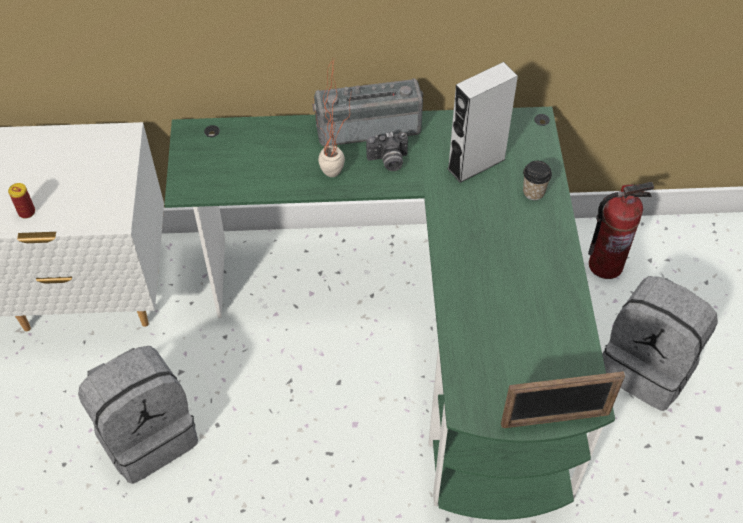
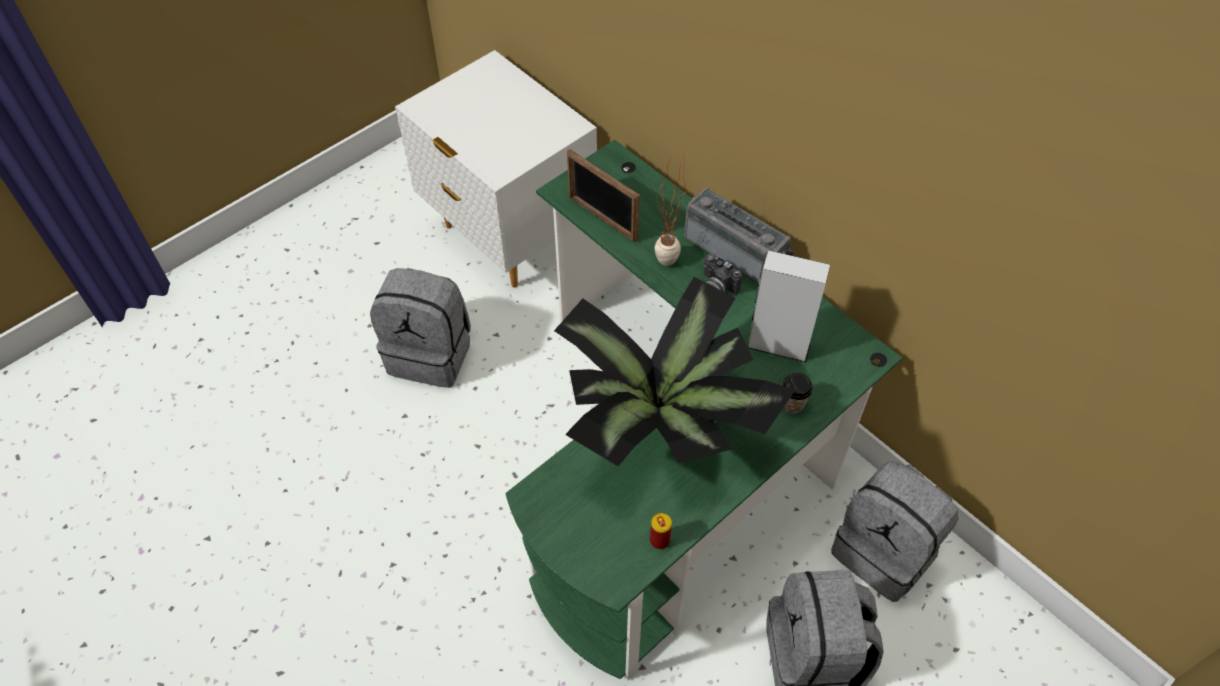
camera: 50 degrees right, 0 degrees up
can [8,183,35,219] -> can moved to [650,513,672,549]
picture frame [501,371,625,428] -> picture frame moved to [567,149,640,243]
fire extinguisher [588,182,654,279] -> grey backpack [831,461,958,602]
none -> potted plant [554,277,795,466]

